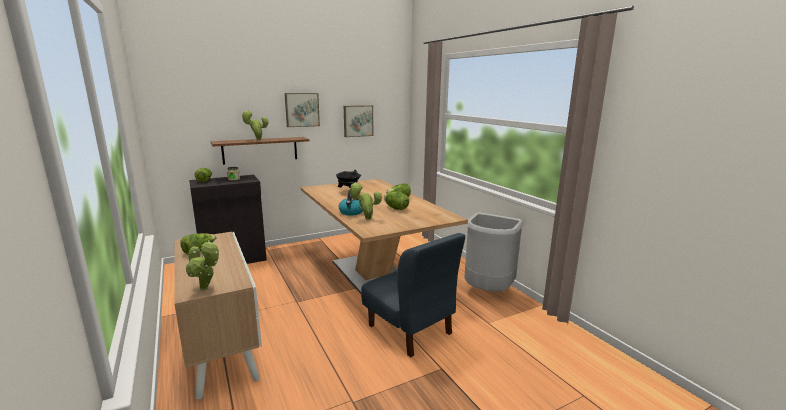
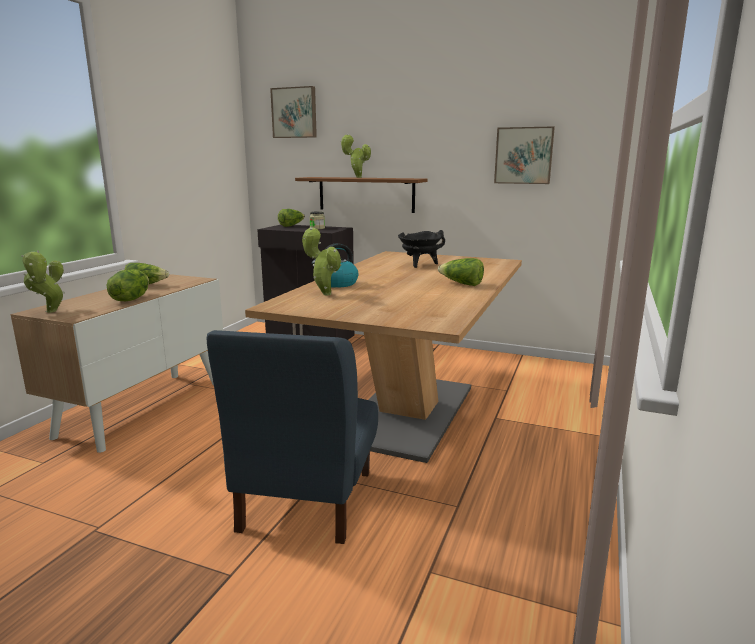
camera: 50 degrees right, 0 degrees up
picture [285,93,320,127] -> picture moved to [270,86,317,138]
lettuce [384,191,409,210] -> lettuce moved to [107,269,149,301]
grey trash can [464,213,524,292] -> none

